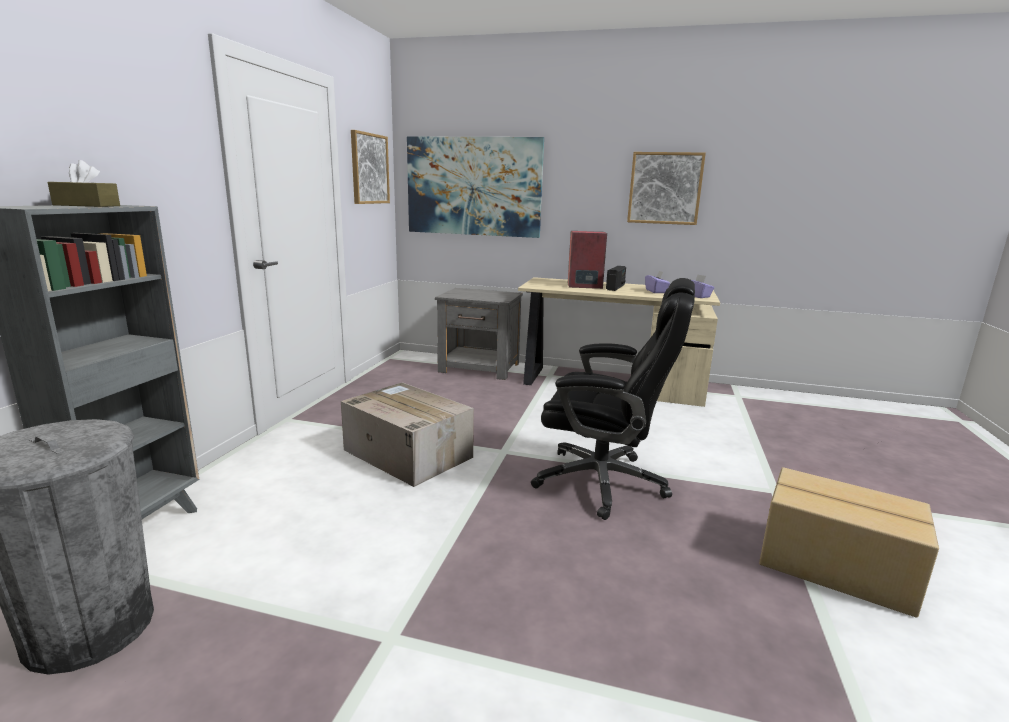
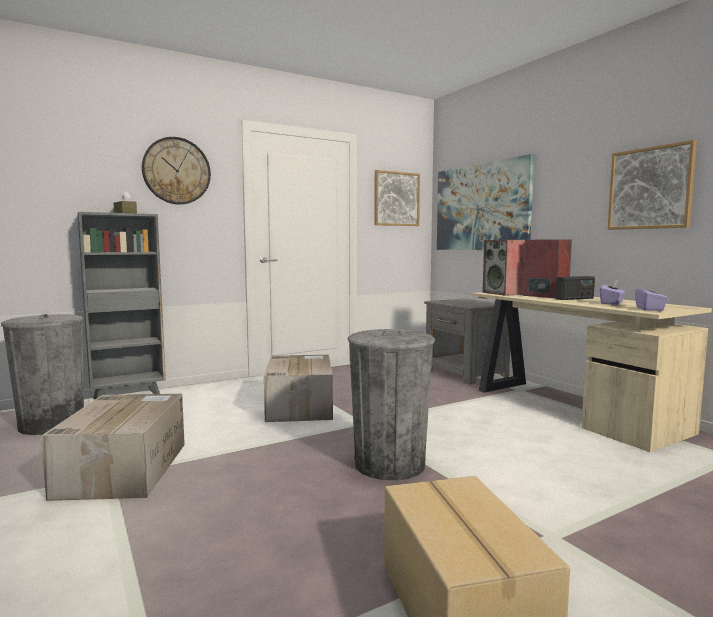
camera: 45 degrees right, 10 degrees down
black office chair [531,278,695,520] -> grey trash can [348,329,435,481]
none -> cardboard box [41,394,185,501]
none -> wall clock [142,137,211,205]
none -> speaker [482,240,525,296]

